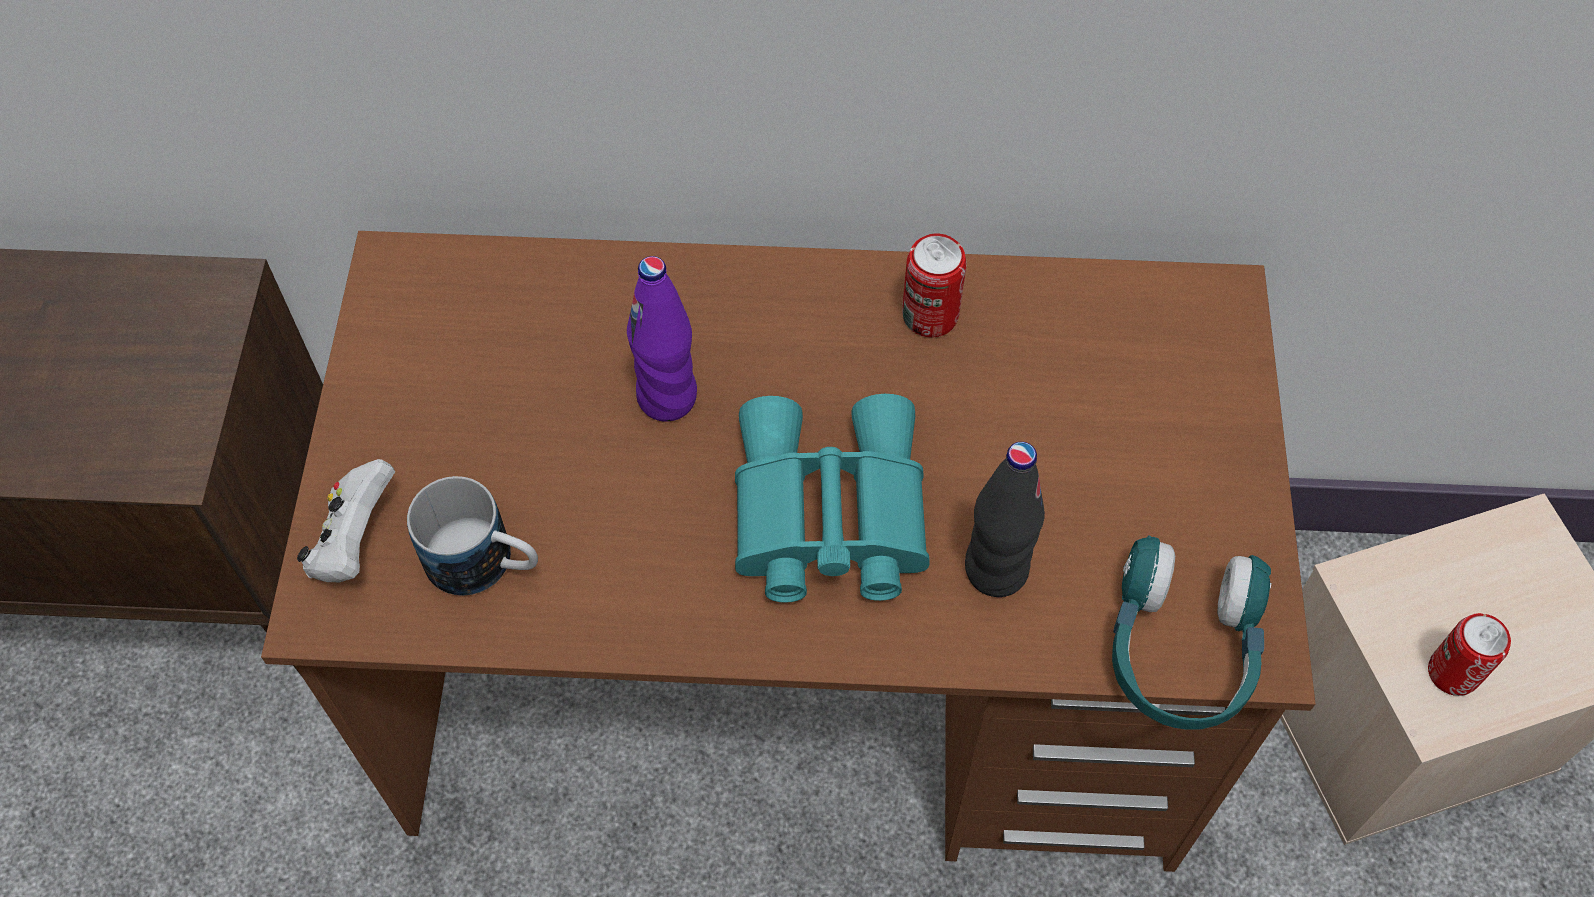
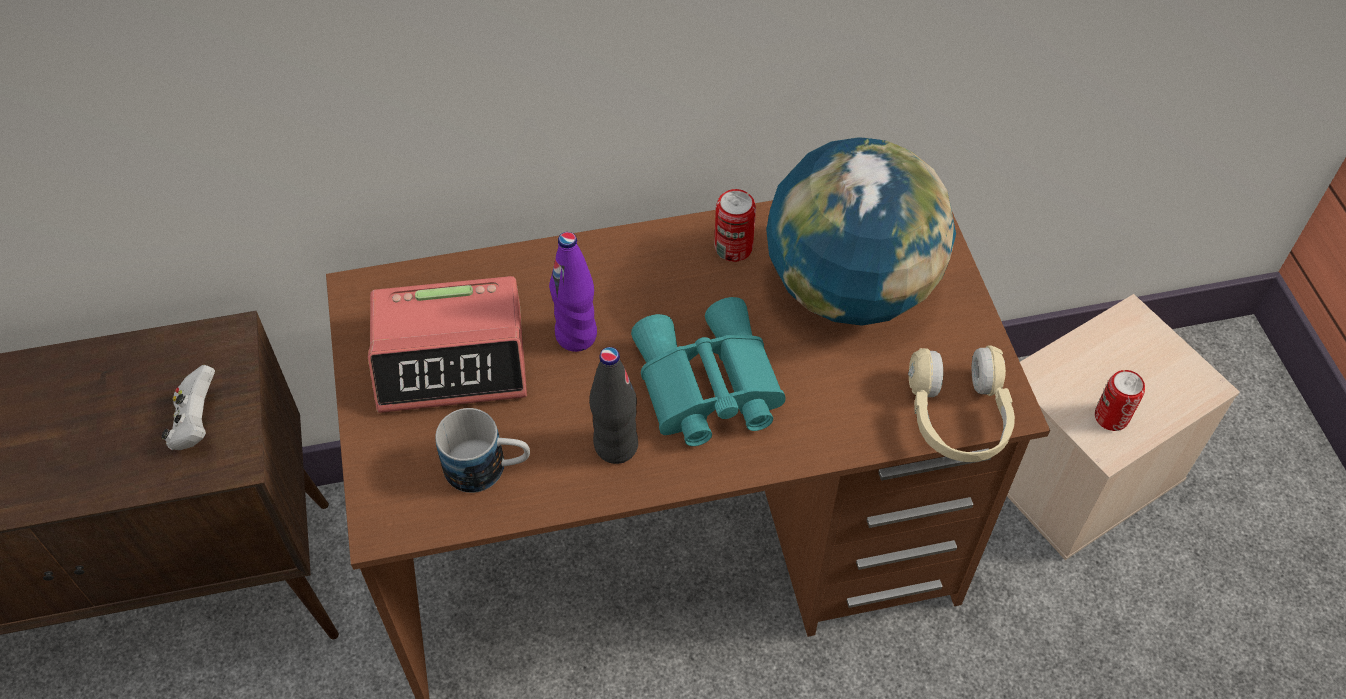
camera: 15 degrees left, 5 degrees down
white game controller [297,459,395,582] -> white game controller moved to [161,365,215,450]
black bottle [965,442,1045,597] -> black bottle moved to [589,347,638,464]
turquoise headphones [1112,535,1271,730] -> beige headphones [908,345,1015,462]
none -> alarm clock [368,276,527,413]
none -> globe [766,137,956,326]

